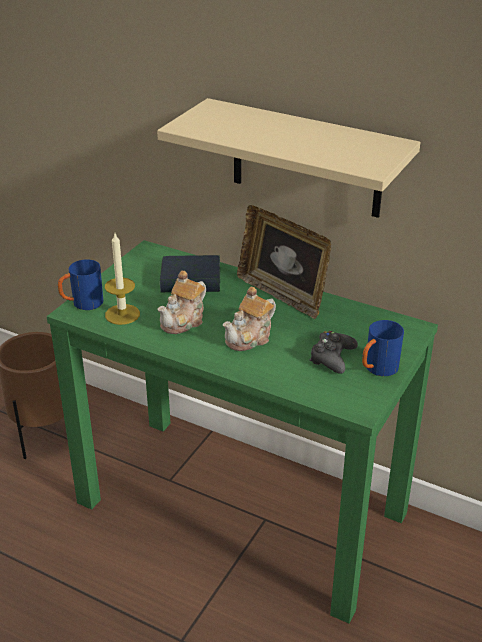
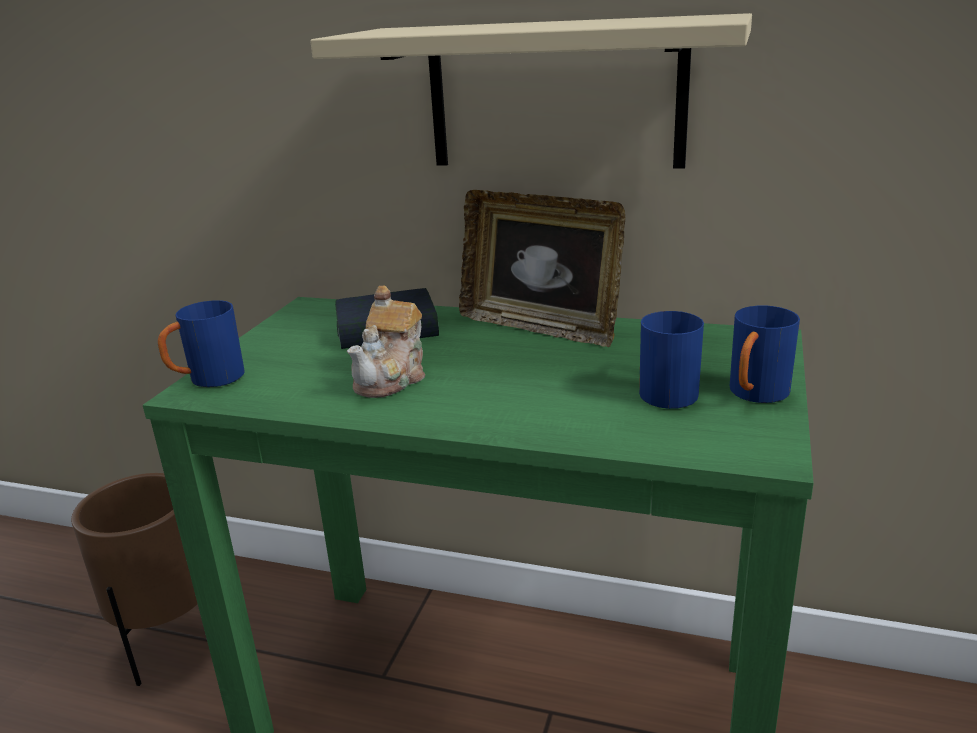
camera: 10 degrees left, 10 degrees down
candle [105,233,140,325] -> none
teapot [223,286,276,351] -> none
black game controller [310,331,358,374] -> blue mug [639,311,704,409]

